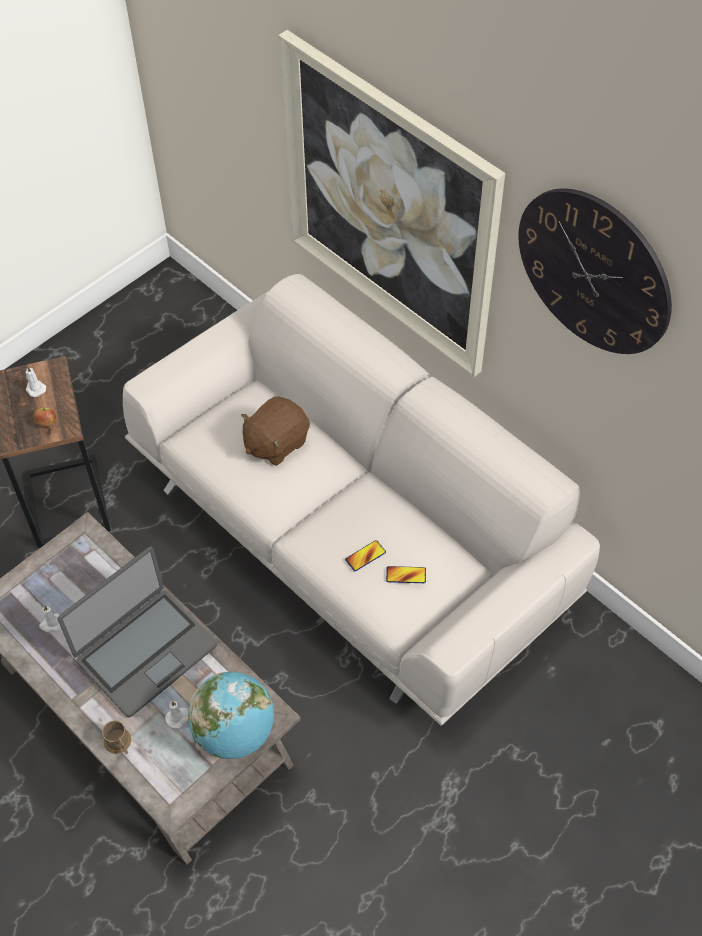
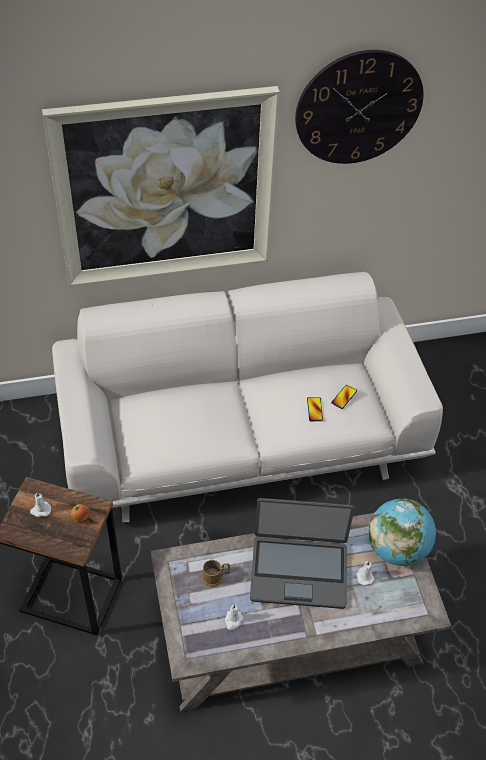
camera: 60 degrees left, 5 degrees down
laptop [57,546,217,718] -> laptop turned 105 degrees clockwise [250,498,355,609]
brown mug [102,720,131,754] -> brown mug moved to [201,560,230,587]
brown plush toy [241,396,310,466] -> none

